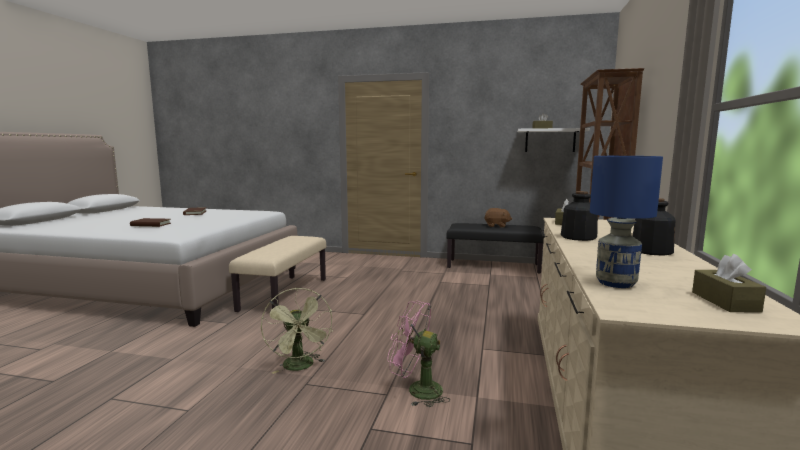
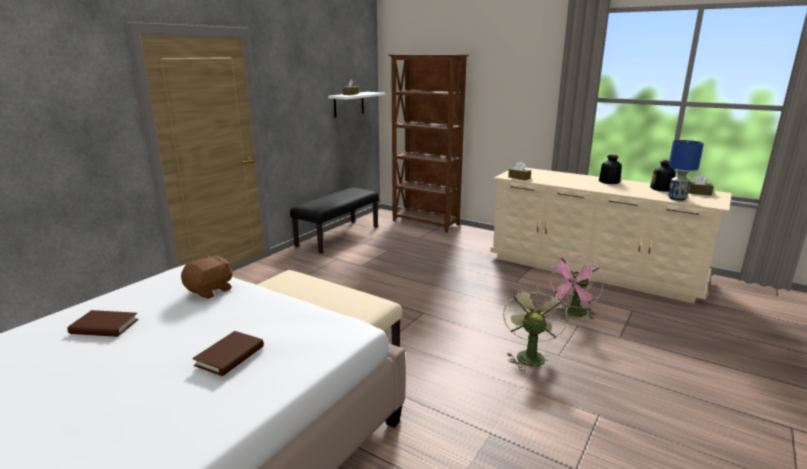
camera: 70 degrees left, 10 degrees up
green fan [261,288,333,374] -> green fan turned 75 degrees counterclockwise [503,286,568,371]
brown plush toy [484,208,512,228] -> brown plush toy moved to [181,256,233,299]
bottle [561,191,598,241] -> bottle moved to [650,160,676,192]

